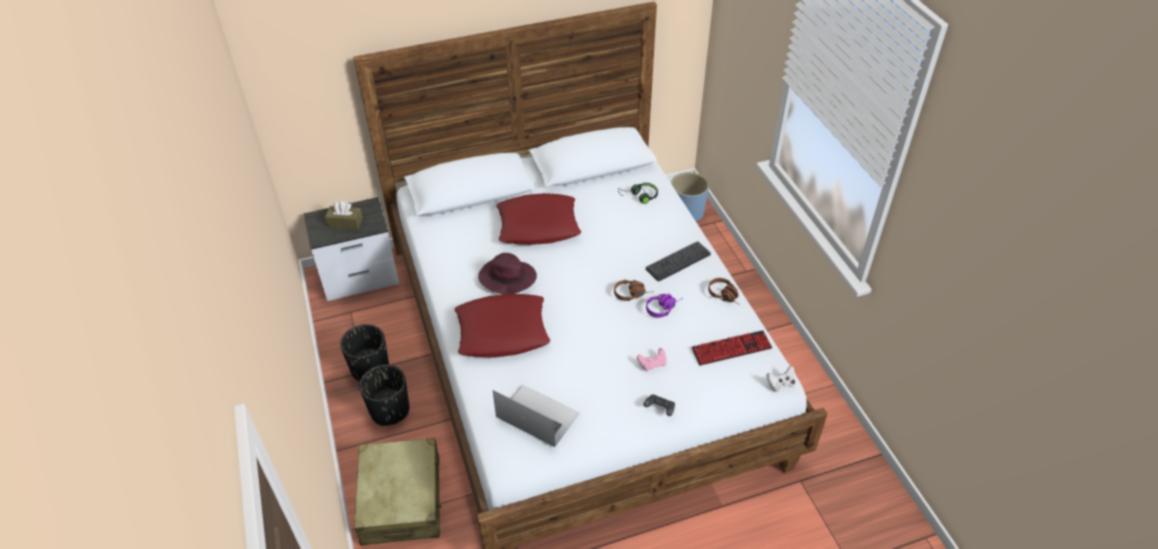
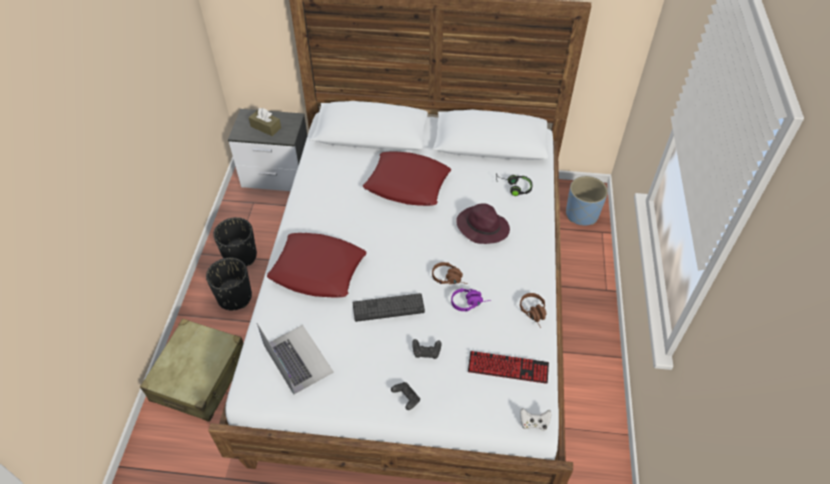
camera: 25 degrees right, 5 degrees up
purple hat [478,253,537,295] -> purple hat moved to [456,203,510,244]
pink game controller [637,348,667,371] -> black game controller [412,339,441,359]
keyboard [646,241,711,282] -> keyboard moved to [353,293,425,322]

